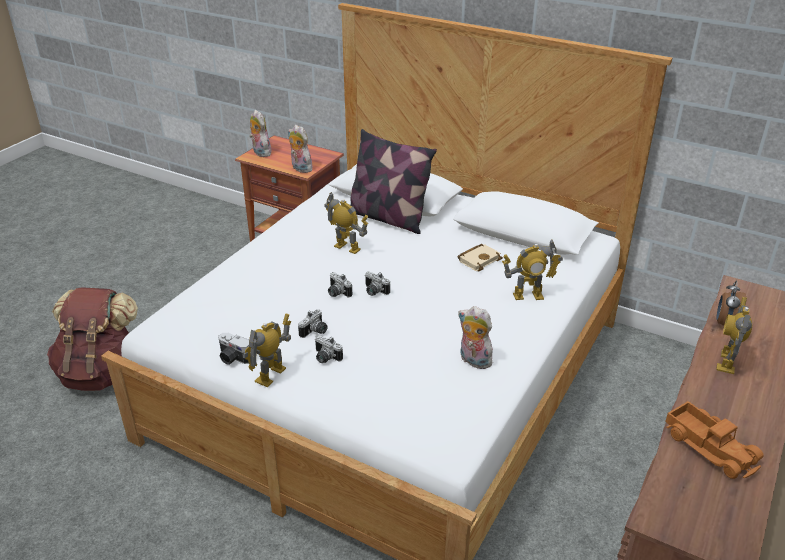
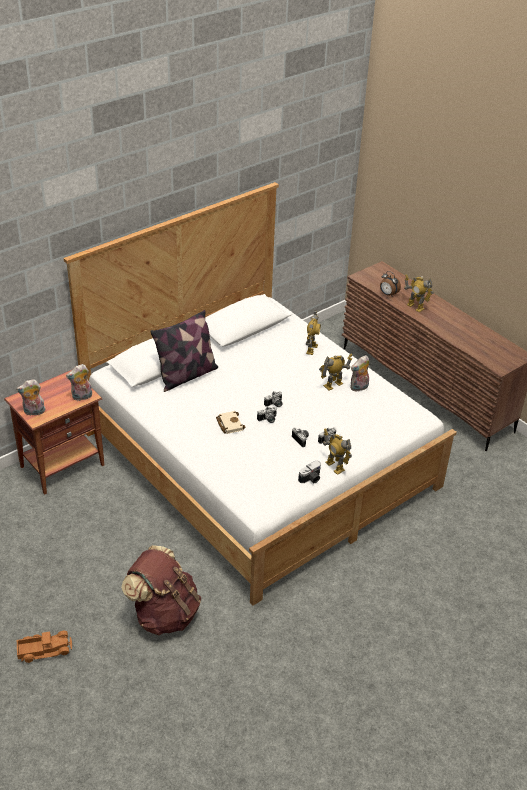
camera: 70 degrees left, 5 degrees up
toy robot [324,192,368,254] -> toy robot moved to [319,353,353,390]
beige book [458,244,503,272] -> beige book moved to [216,411,246,434]
toy truck [665,401,764,479] -> toy truck moved to [17,631,72,663]

